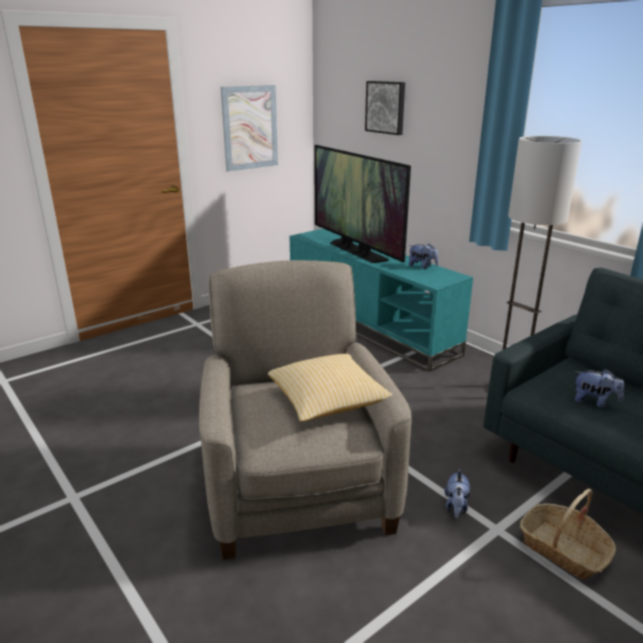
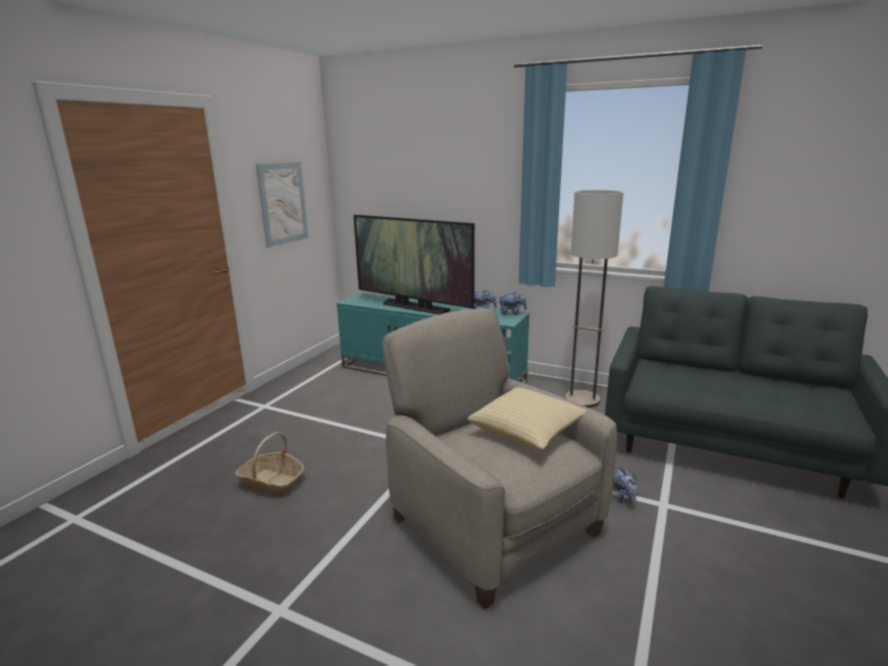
camera: 25 degrees left, 5 degrees down
picture [365,81,405,135] -> none
basket [520,489,616,580] -> basket moved to [235,432,304,496]
plush toy [574,369,624,408] -> plush toy moved to [500,292,527,315]

